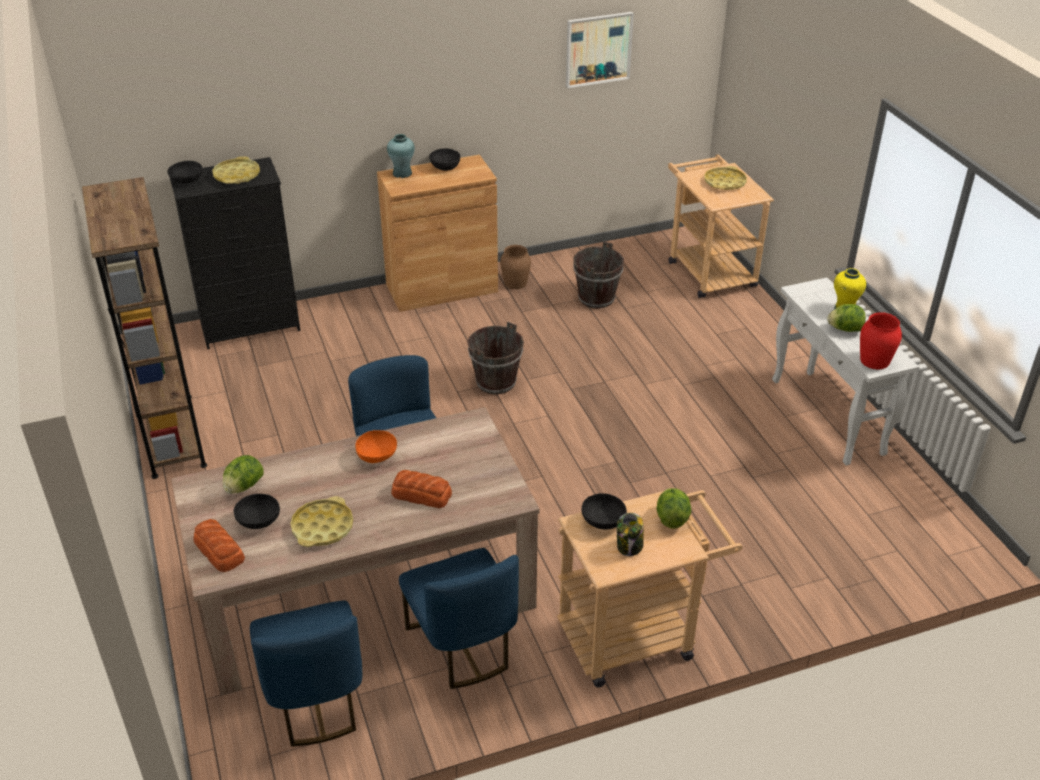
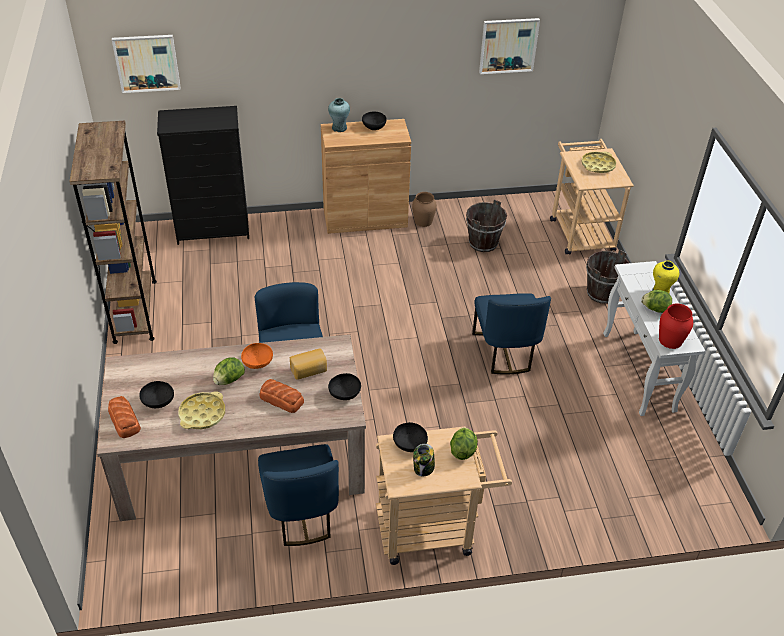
camera: 10 degrees right, 5 degrees up
black bowl [167,161,202,184] -> black bowl moved to [328,373,361,400]
yellow tray [212,156,260,184] -> none
lettuce [223,455,264,494] -> lettuce moved to [213,357,245,385]
blue chair [250,600,362,746] -> blue chair moved to [472,293,551,375]
brown bucket [467,322,524,394] -> brown bucket moved to [586,250,630,304]
none -> picture [112,35,181,93]
none -> bread [290,348,327,380]

